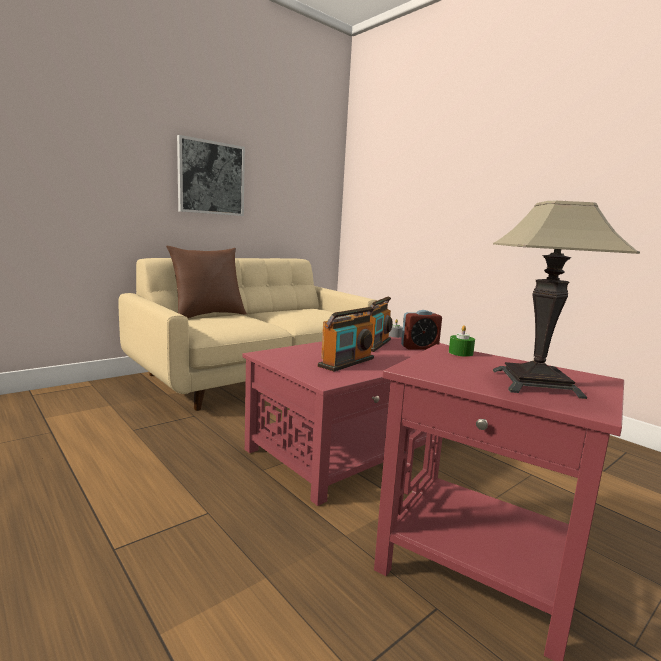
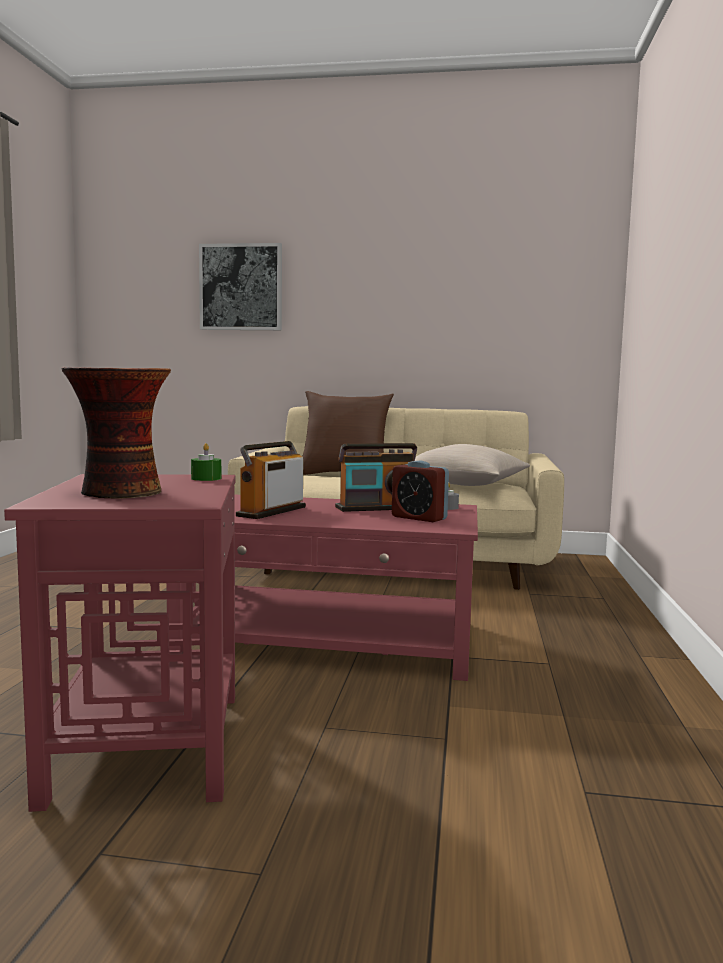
camera: 50 degrees right, 5 degrees down
picture [177,135,245,216] -> picture moved to [199,243,282,330]
radio [318,307,374,372] -> radio turned 120 degrees clockwise [236,441,306,519]
table lamp [493,201,640,399] -> vase [62,367,171,499]
none -> beige pillow [415,444,530,486]

